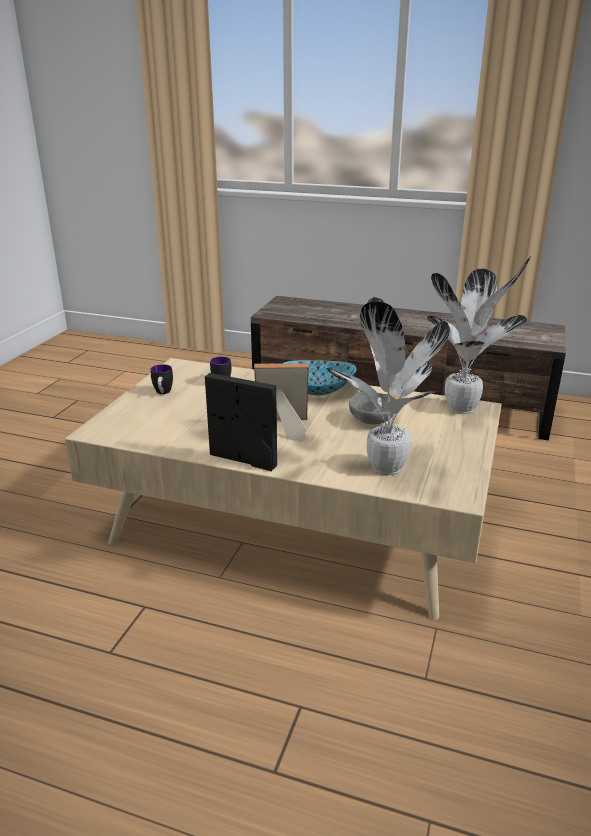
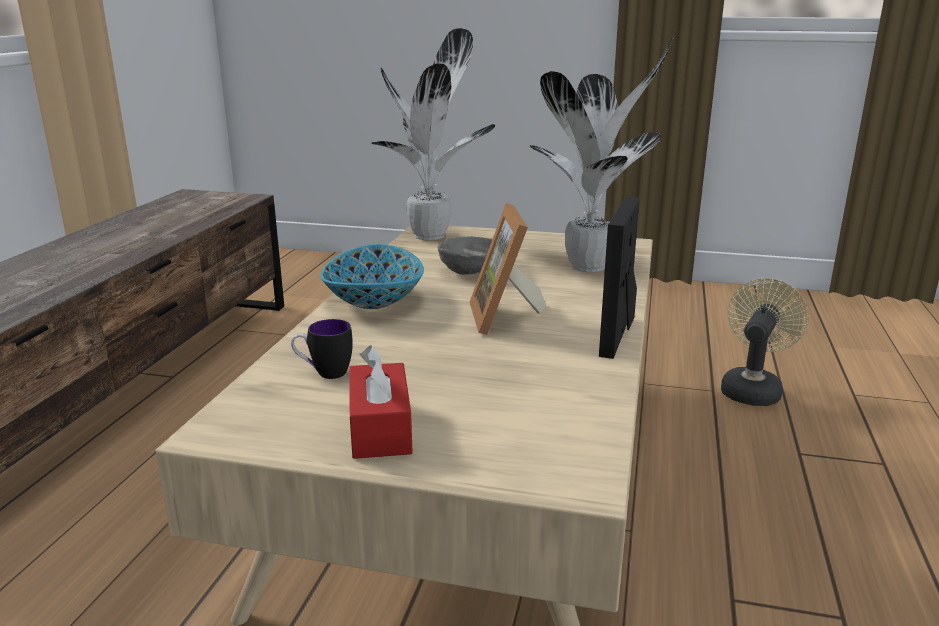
camera: 95 degrees left, 5 degrees down
mug [150,364,173,394] -> red tissue box [349,345,413,459]
none -> beige fan [721,278,809,406]

